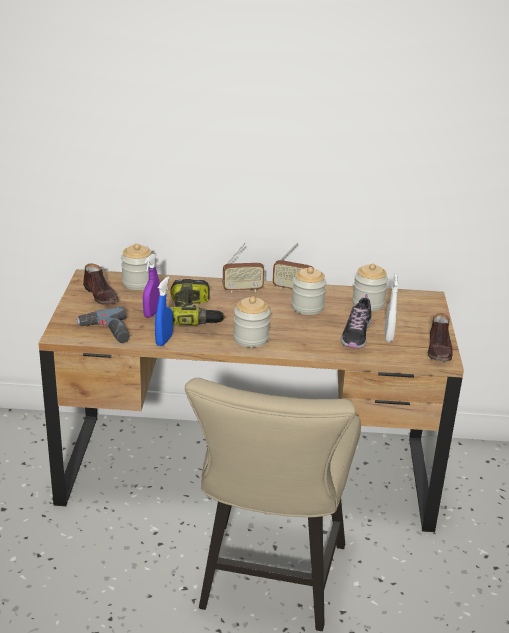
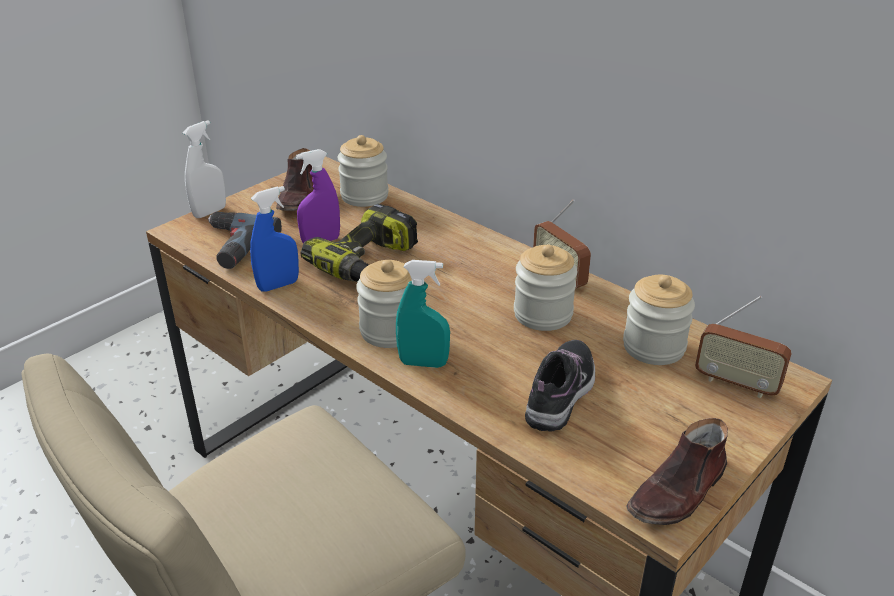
camera: 40 degrees right, 5 degrees up
radio [223,243,265,293] -> radio moved to [695,296,792,398]
shoe [341,294,372,348] -> shoe turned 150 degrees clockwise [525,340,595,431]
white spray bottle [385,273,398,342] -> white spray bottle moved to [183,120,226,218]
none -> turquoise spray bottle [396,260,450,368]

